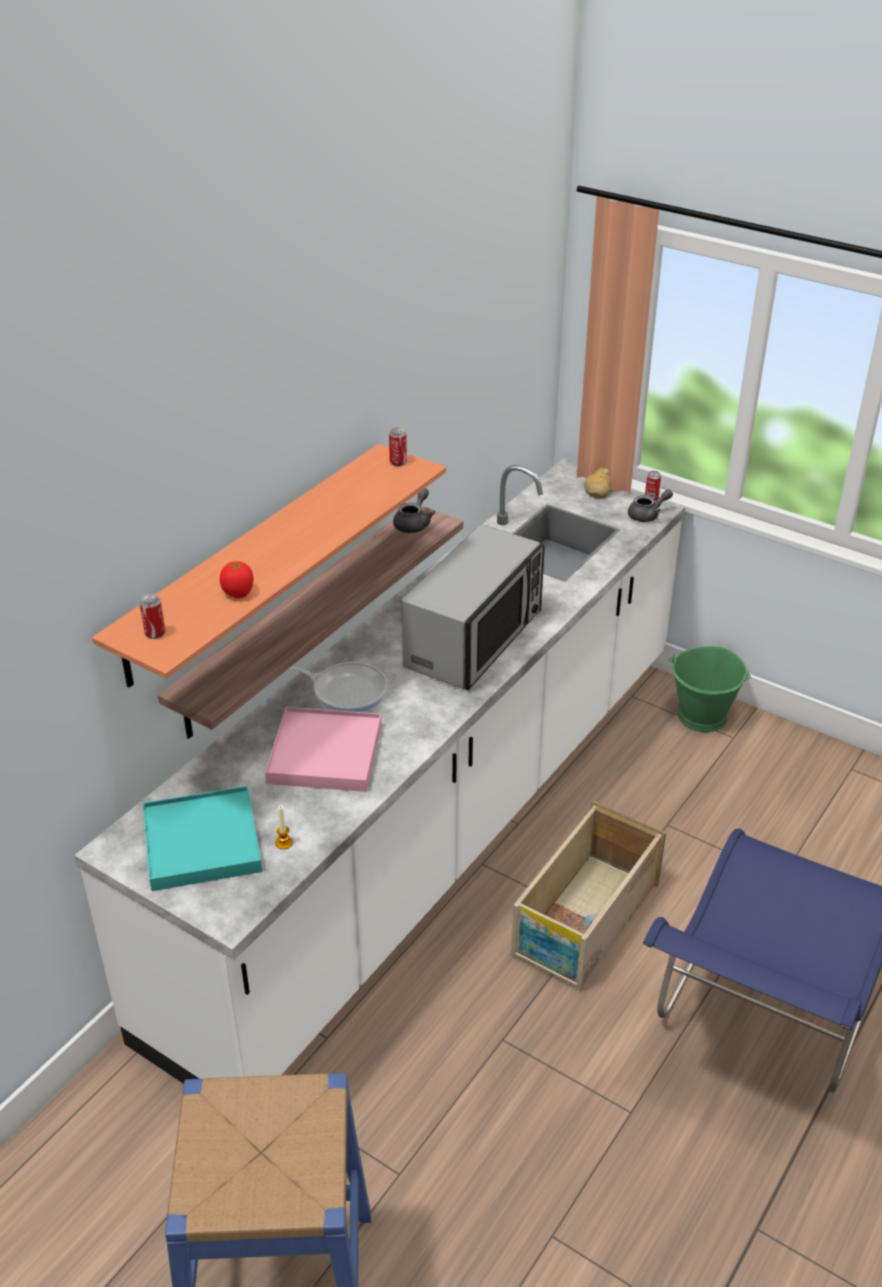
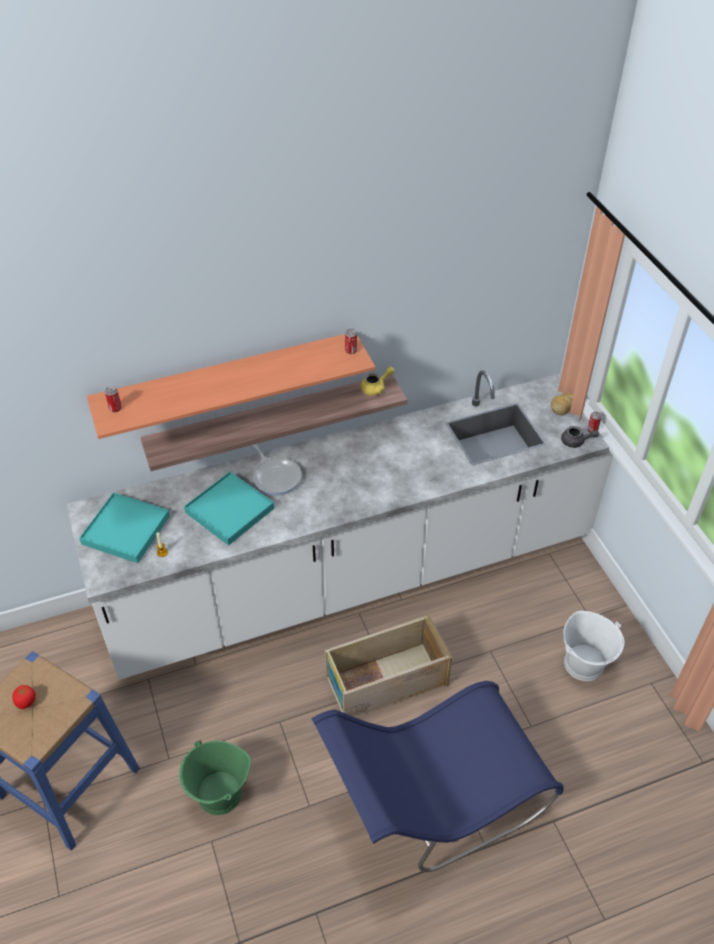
camera: 35 degrees right, 10 degrees up
tomato [220,561,253,598] -> tomato moved to [12,685,36,709]
pink tray [265,707,382,792] -> turquoise tray [184,472,274,546]
grey teapot [393,488,435,533] -> yellow teapot [361,367,394,396]
microwave [401,524,545,690] -> none
green bucket [669,646,751,732] -> green bucket moved to [179,740,251,815]
none -> white bucket [563,611,625,681]

